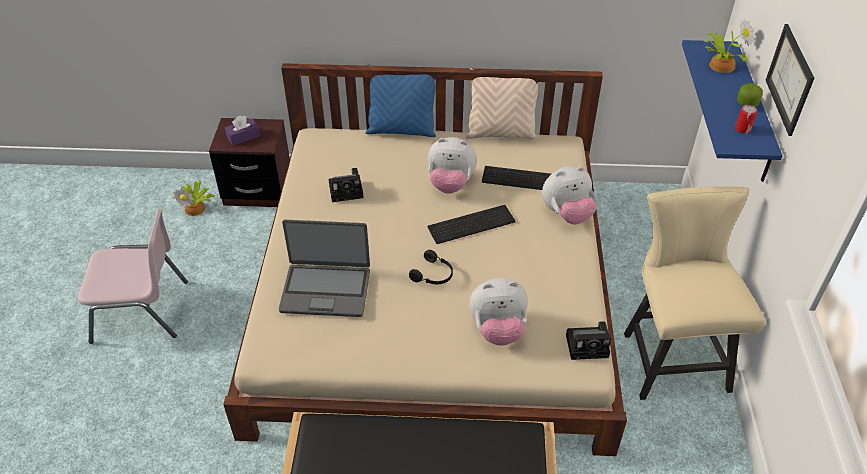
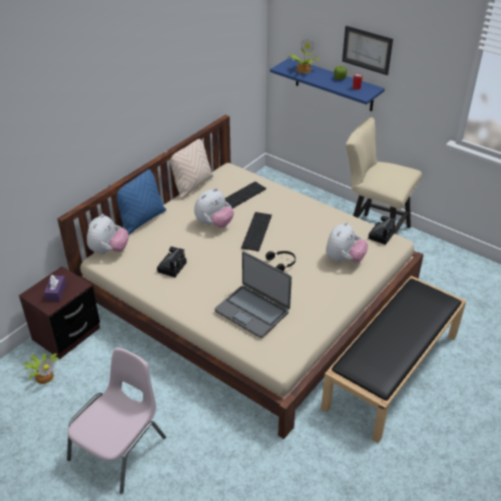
camera: 55 degrees left, 5 degrees down
laptop [279,220,370,317] -> laptop turned 90 degrees clockwise [215,251,292,338]
plush toy [542,166,597,225] -> plush toy moved to [87,214,129,254]

